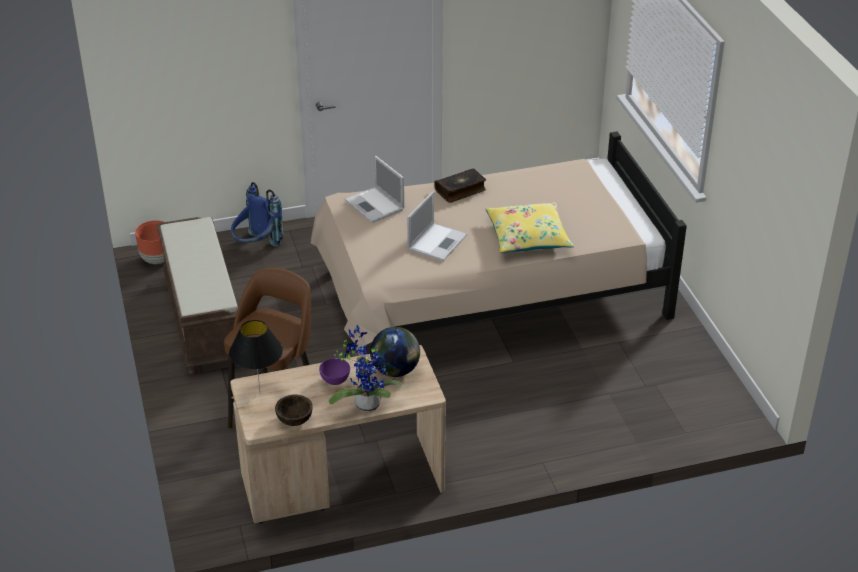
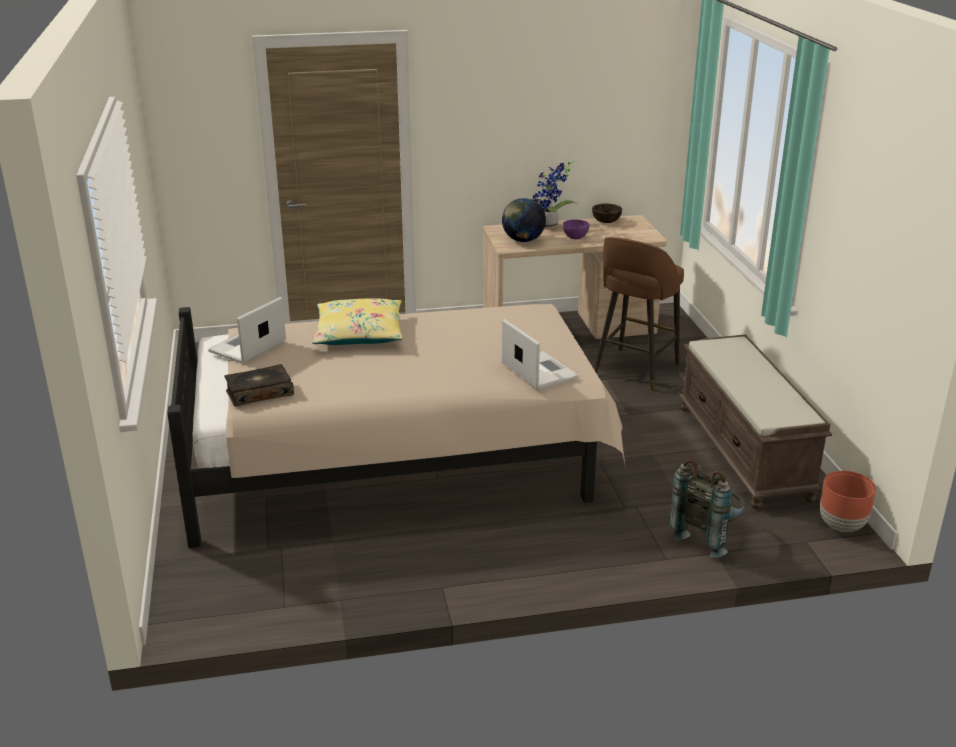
camera: 175 degrees left, 10 degrees down
black table lamp [229,320,283,391] -> none
blue backpack [231,182,284,247] -> grey backpack [670,460,745,558]
laptop [407,191,467,261] -> laptop moved to [208,297,286,364]
book [434,168,486,203] -> book moved to [224,364,294,407]

